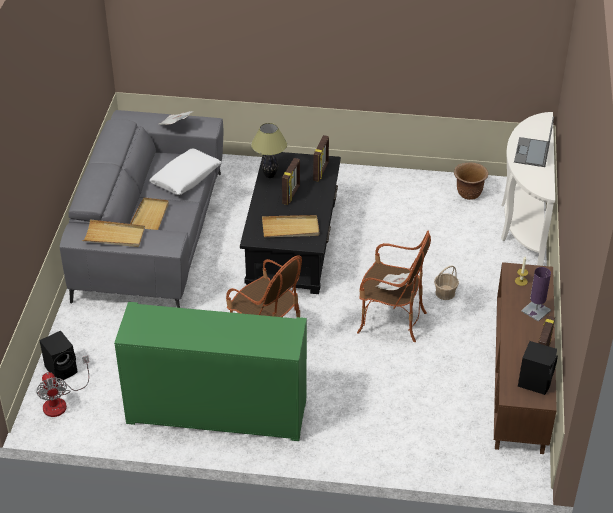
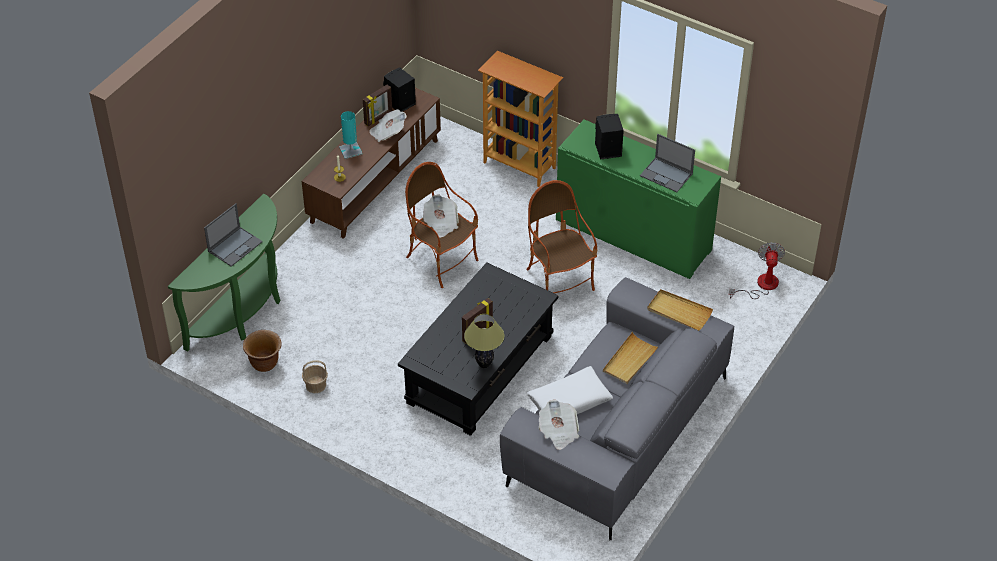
camera: 155 degrees left, 5 degrees up
black speaker [39,331,78,382] -> black speaker moved to [595,114,624,159]
beige tray [262,215,320,237] -> none
picture frame [313,135,329,182] -> none
basket [434,265,459,300] -> basket moved to [302,360,328,393]
white console table [501,112,555,266] -> green console table [168,193,280,351]
purple table lamp [521,267,551,322] -> turquoise table lamp [339,111,363,159]
none -> newspaper [369,109,407,142]
none -> bookcase [478,51,563,187]
none -> laptop [640,134,695,192]

